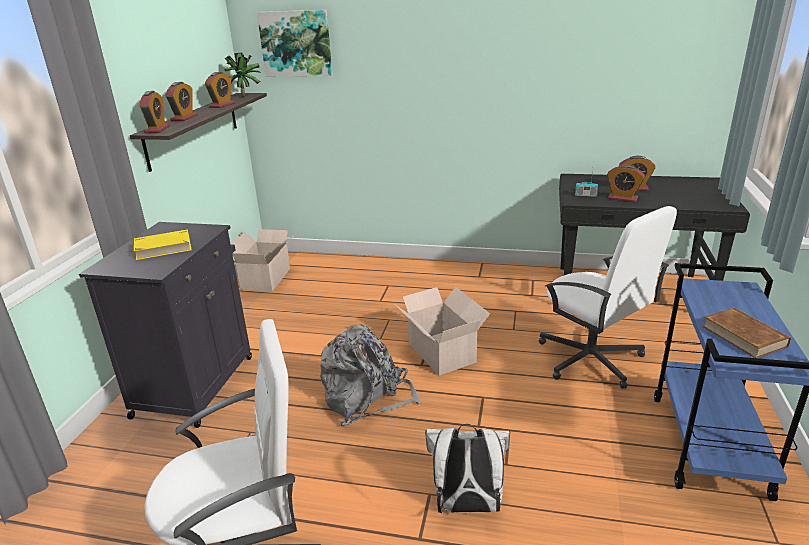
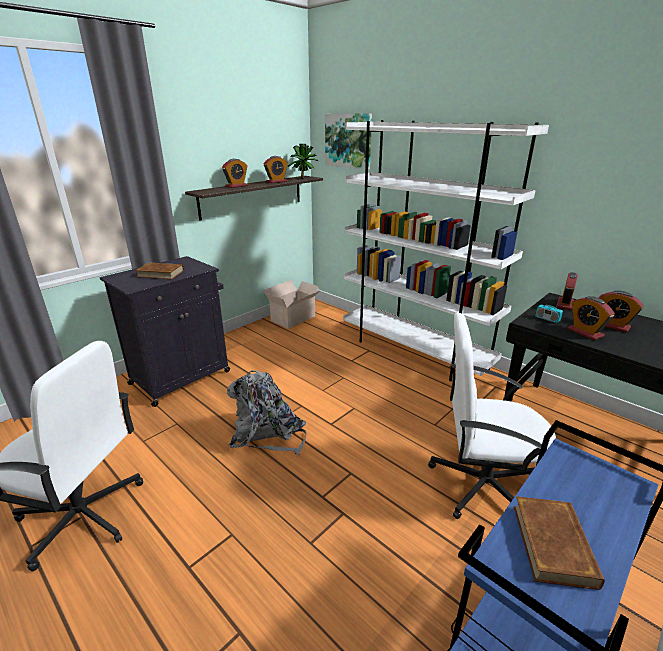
camera: 30 degrees right, 0 degrees up
yellow book [127,229,192,260] -> brown book [135,263,184,279]
alarm clock [140,91,170,133] -> alarm clock moved to [556,272,578,310]
cardboard box [394,287,490,375] -> none
white backpack [425,424,509,514] -> none
white office chair [539,206,677,389] -> white office chair turned 105 degrees clockwise [428,313,556,519]
none -> white bookcase [343,120,549,381]

